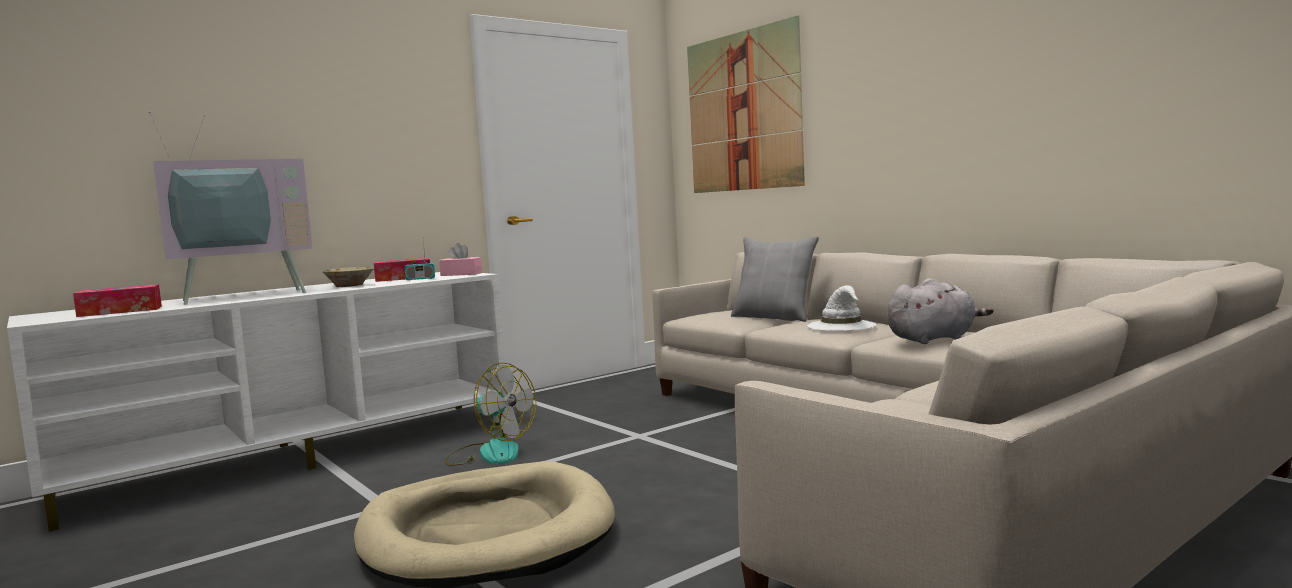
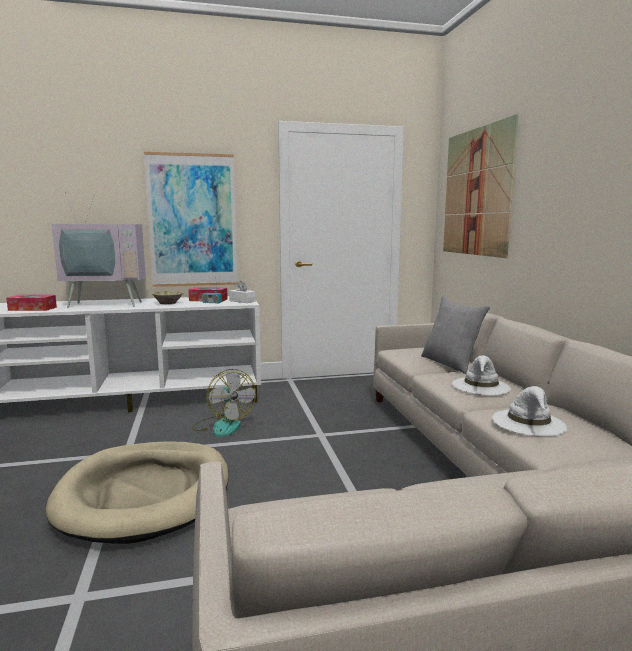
camera: 25 degrees right, 5 degrees up
pink tissue box [439,243,482,276] -> white tissue box [229,281,256,303]
grey plush toy [887,278,993,344] -> white hat [492,386,567,436]
none -> picture [144,152,238,287]

